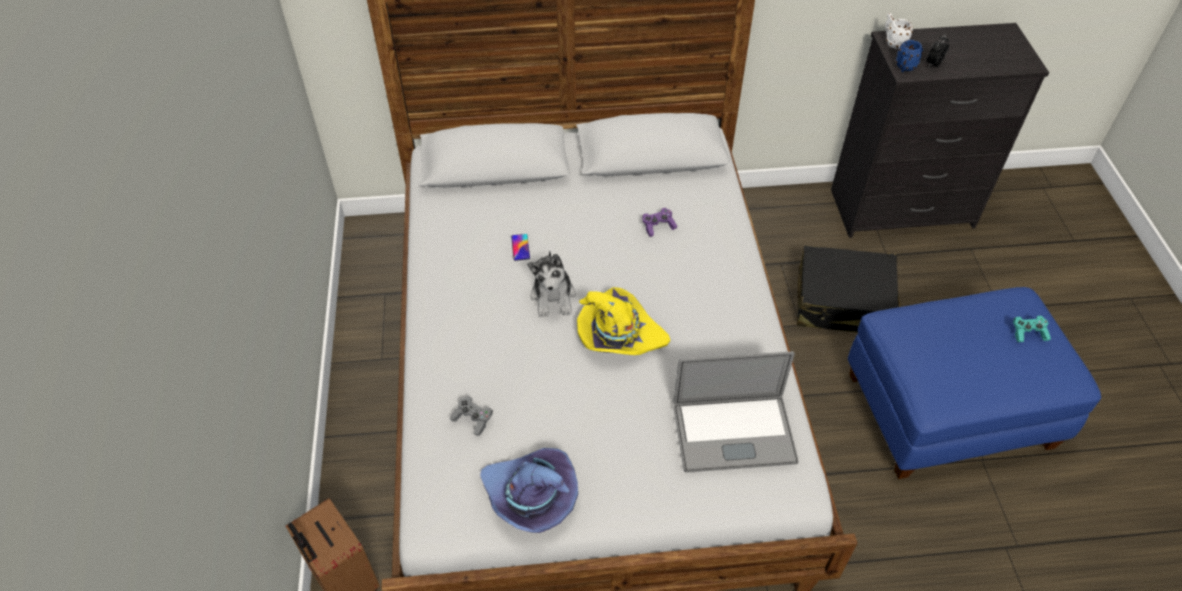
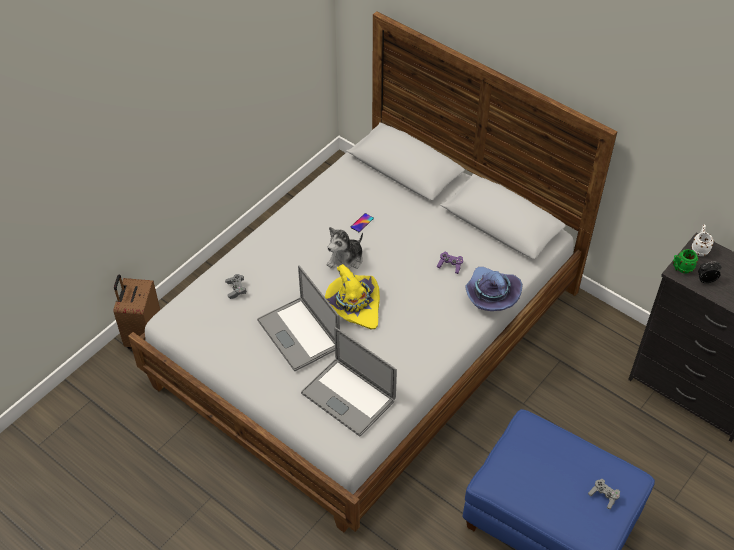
camera: 45 degrees right, 0 degrees up
purple hat [480,448,578,533] -> purple hat moved to [465,267,523,311]
black suitcase [797,245,901,333] -> none
blue mug [896,40,923,72] -> green mug [673,249,698,274]
turquoise game controller [1013,316,1051,342] -> grey game controller [588,479,620,509]
none -> laptop [257,265,340,371]

